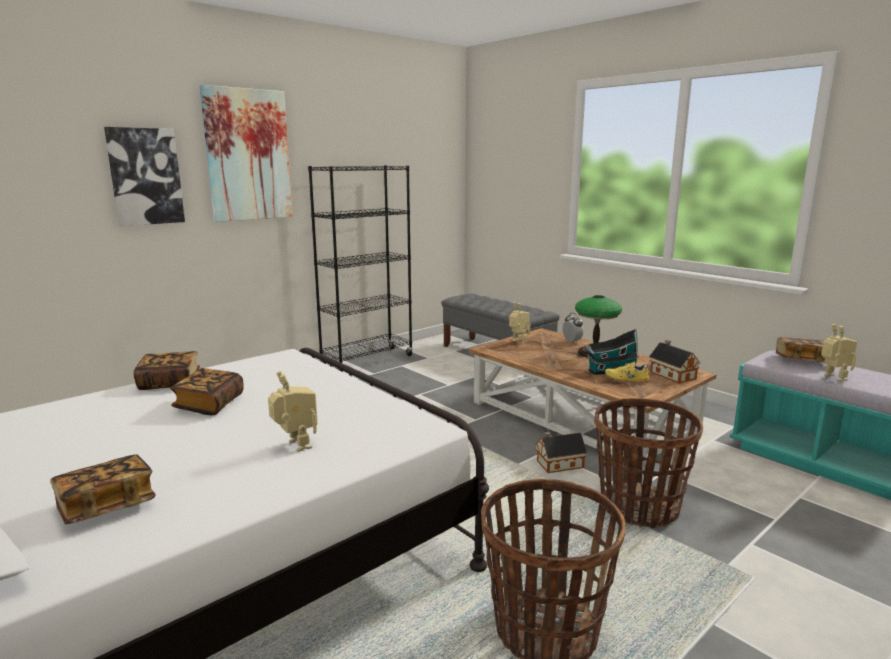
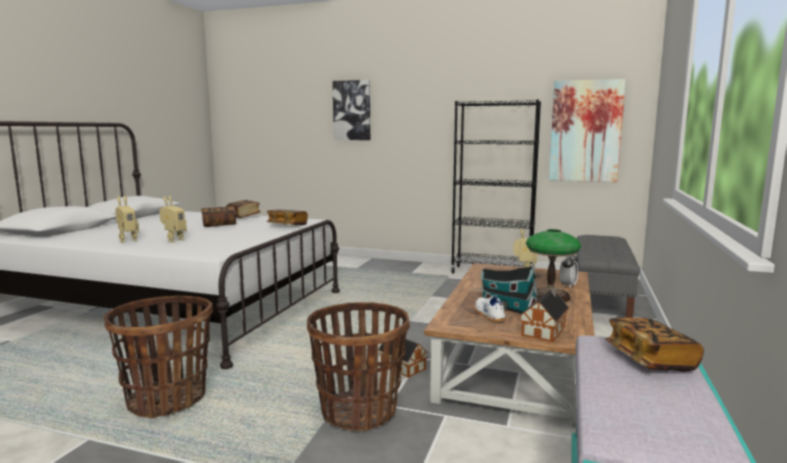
camera: 60 degrees right, 5 degrees down
book [50,454,156,524] -> book moved to [267,210,308,225]
picture [200,85,293,222] -> picture moved to [549,79,626,182]
yellow shoe [605,362,650,383] -> white shoe [475,295,506,322]
toy robot [821,324,857,382] -> toy robot moved to [115,196,139,243]

